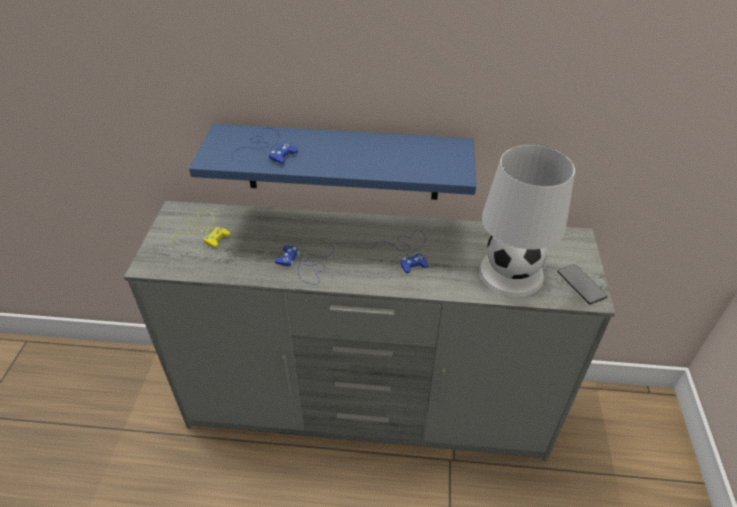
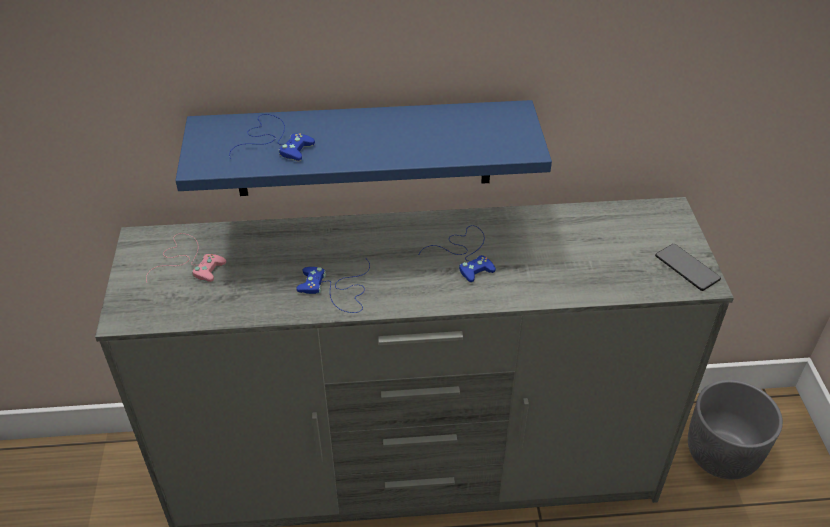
camera: 10 degrees left, 0 degrees up
yellow game controller [170,210,230,248] -> pink game controller [146,233,226,282]
white table lamp [479,144,575,297] -> none
none -> grey planter [688,380,783,480]

